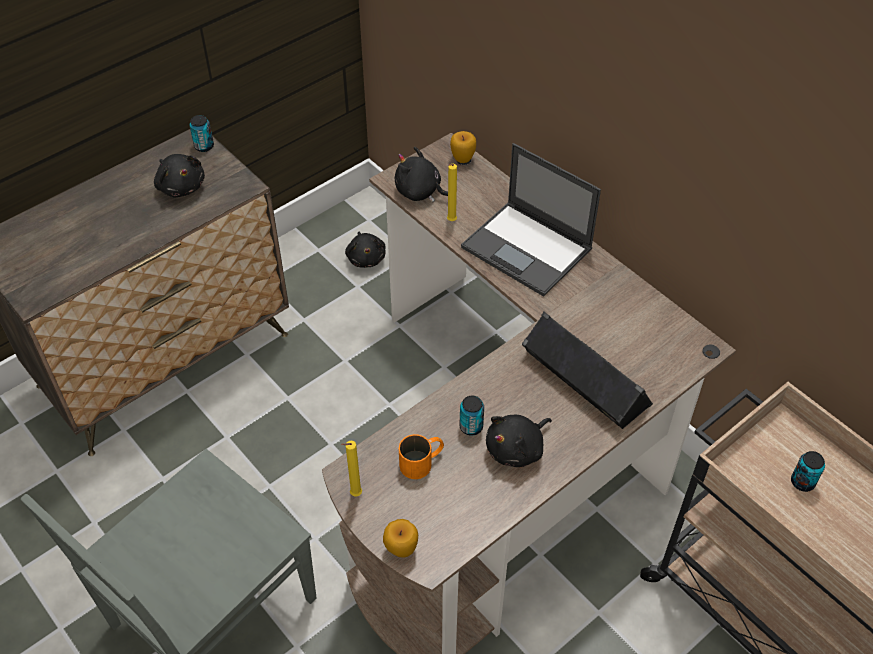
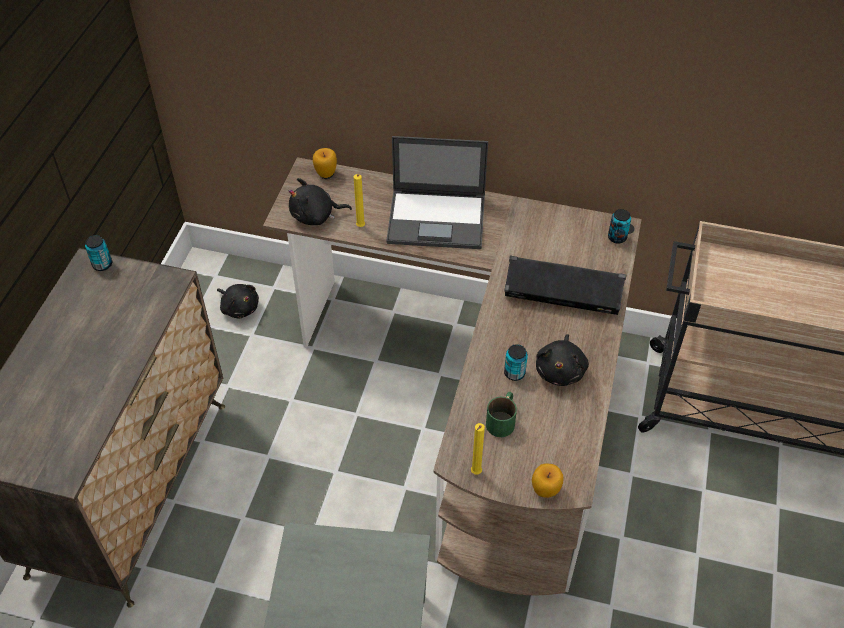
camera: 35 degrees left, 0 degrees up
black plush toy [154,154,205,197] -> none
orange mug [399,434,444,479] -> green mug [486,392,517,437]
can [791,451,825,492] -> can moved to [608,209,631,244]

